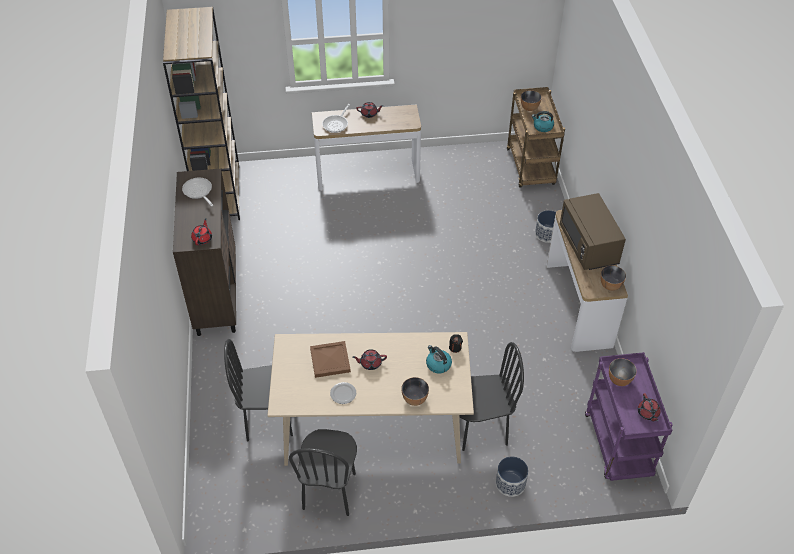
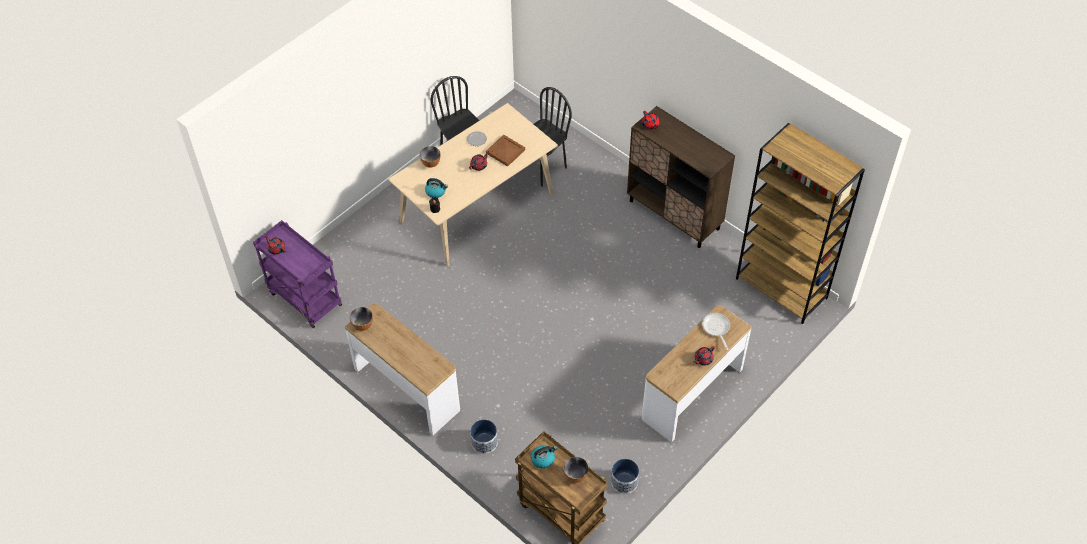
camera: 140 degrees right, 5 degrees up
frying pan [182,178,213,206] -> none
black chair [459,342,524,451] -> none
planter [496,456,528,497] -> planter moved to [611,459,639,494]
brown microwave [560,193,626,270] -> none
bowl [609,358,637,386] -> none

